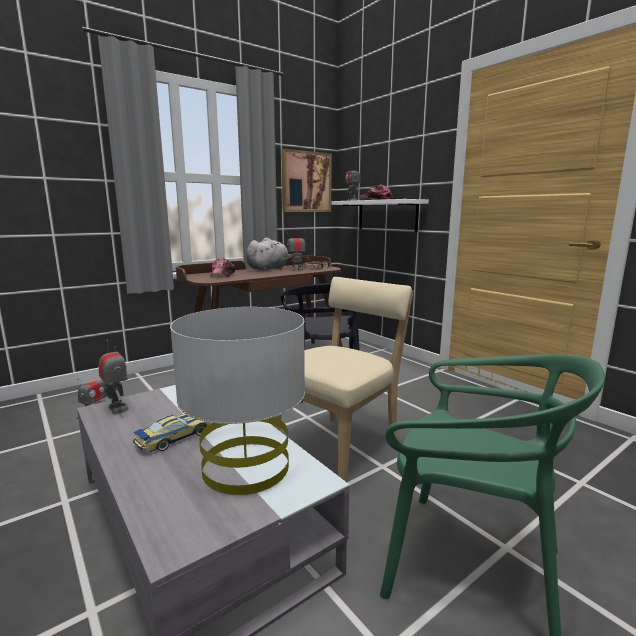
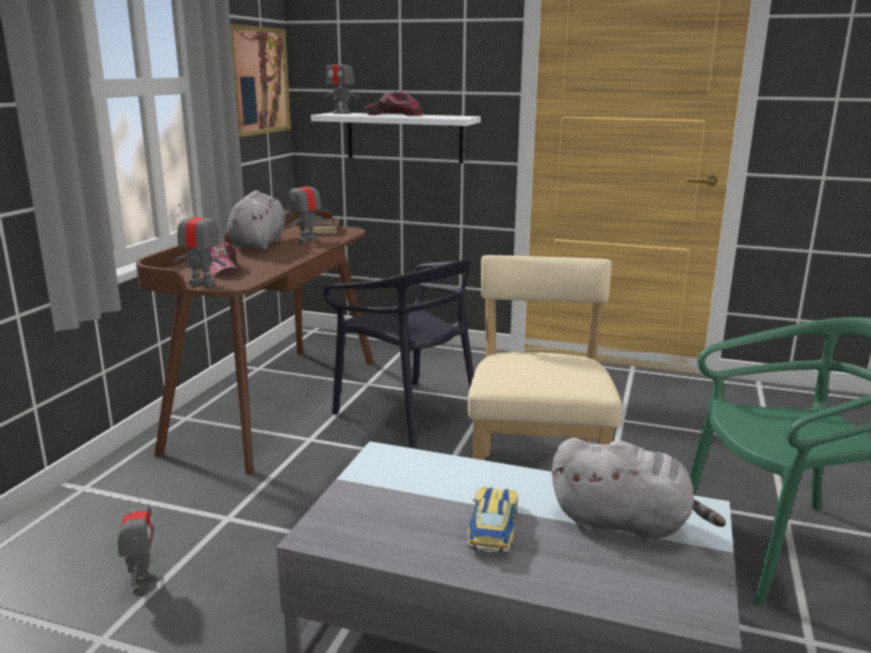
camera: 35 degrees left, 5 degrees up
toy robot [99,340,129,415] -> toy robot moved to [173,204,226,287]
grey table lamp [170,307,305,495] -> grey plush toy [552,438,726,543]

